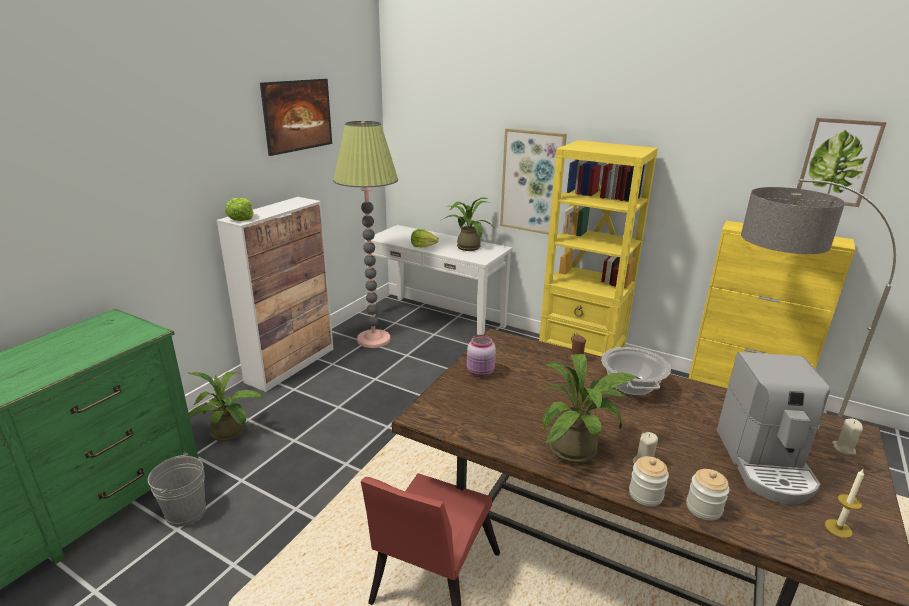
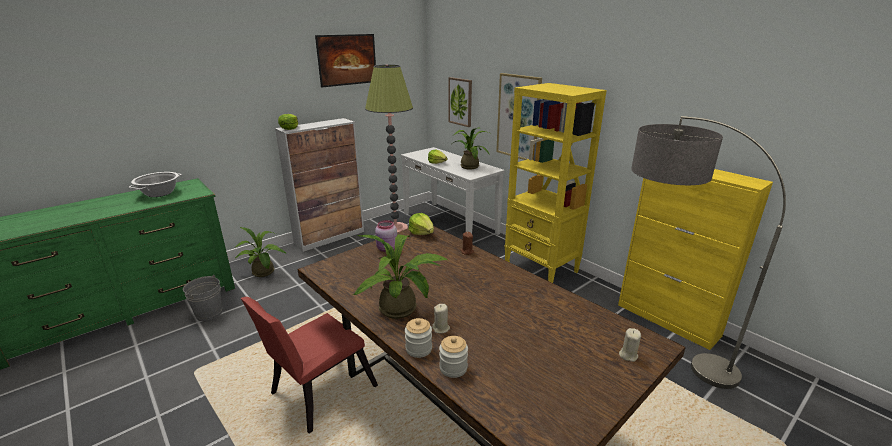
camera: 20 degrees right, 0 degrees up
cooking pot [601,347,671,396] -> cooking pot moved to [129,172,182,197]
coffee machine [717,352,830,504] -> none
picture [799,118,886,207] -> picture moved to [448,77,472,127]
candle [825,469,864,538] -> none
none -> lettuce [409,213,434,235]

